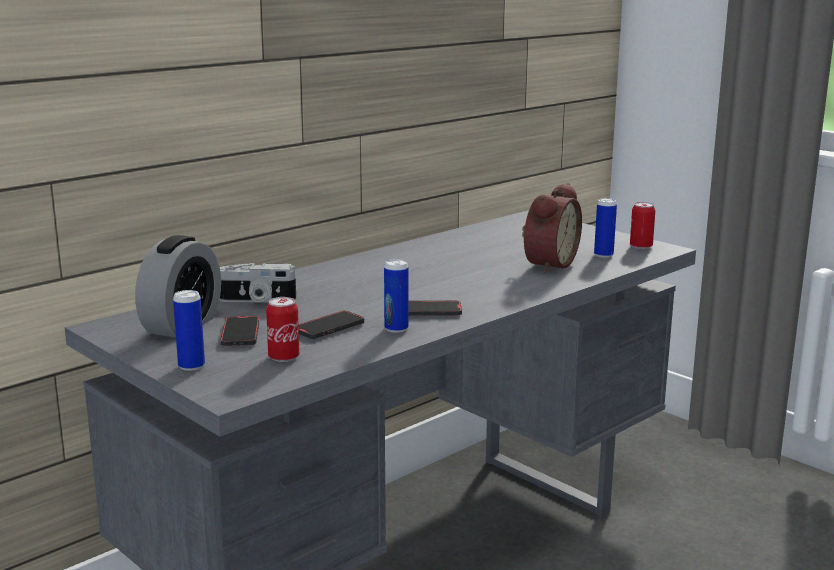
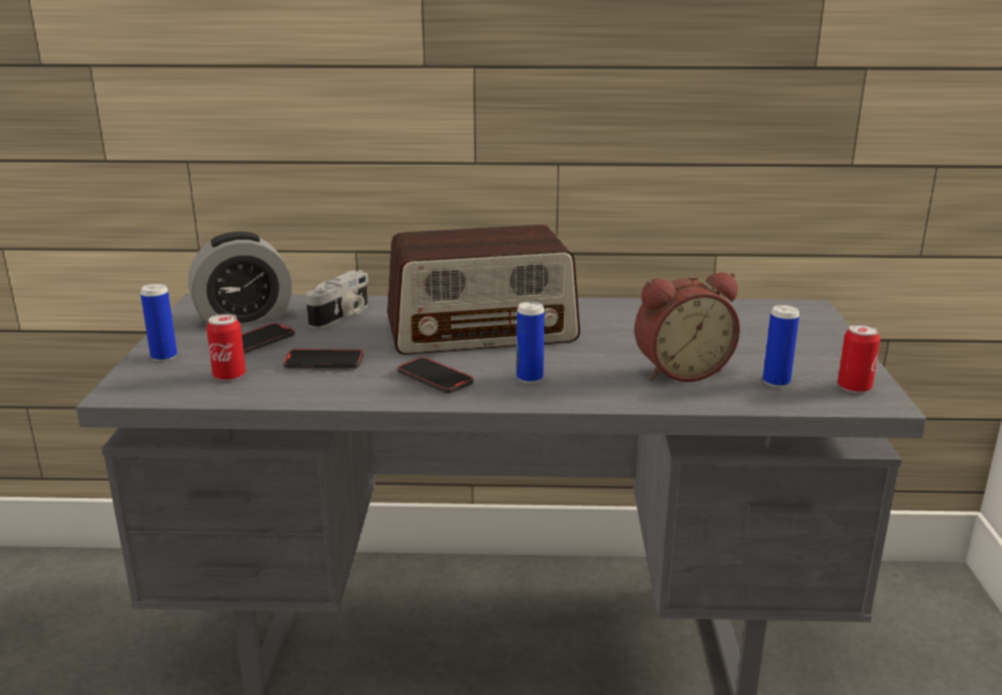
camera: 45 degrees right, 5 degrees up
camera [220,263,296,303] -> camera turned 105 degrees counterclockwise [306,270,368,329]
can [384,259,409,333] -> can moved to [517,301,545,383]
none -> radio [387,225,580,355]

